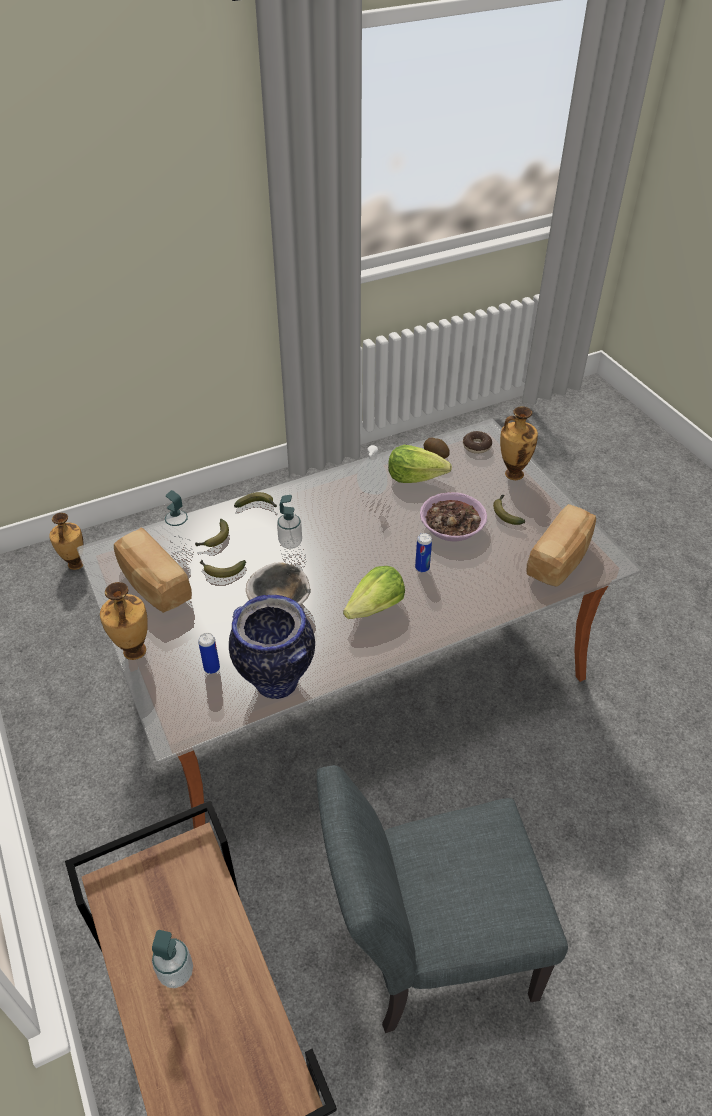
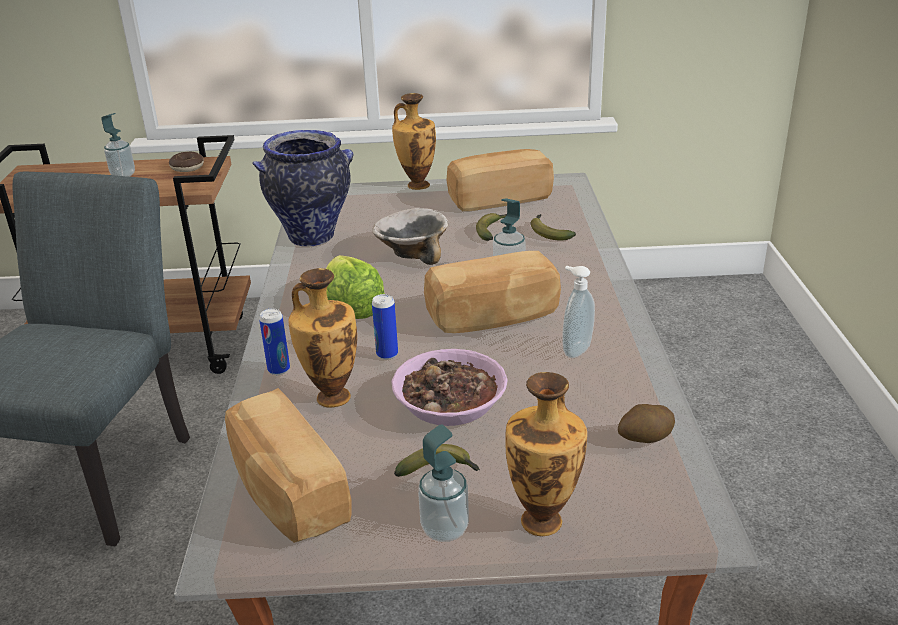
camera: 115 degrees right, 15 degrees down
vase [49,513,84,570] -> vase moved to [288,268,357,408]
soap dispenser [164,490,192,545] -> soap dispenser moved to [418,424,469,542]
can [198,633,220,674] -> can moved to [259,308,290,375]
banana [234,492,277,508] -> none
lettuce [388,445,452,483] -> none
donut [463,431,492,454] -> donut moved to [169,151,204,172]
none -> bread [424,251,561,333]

